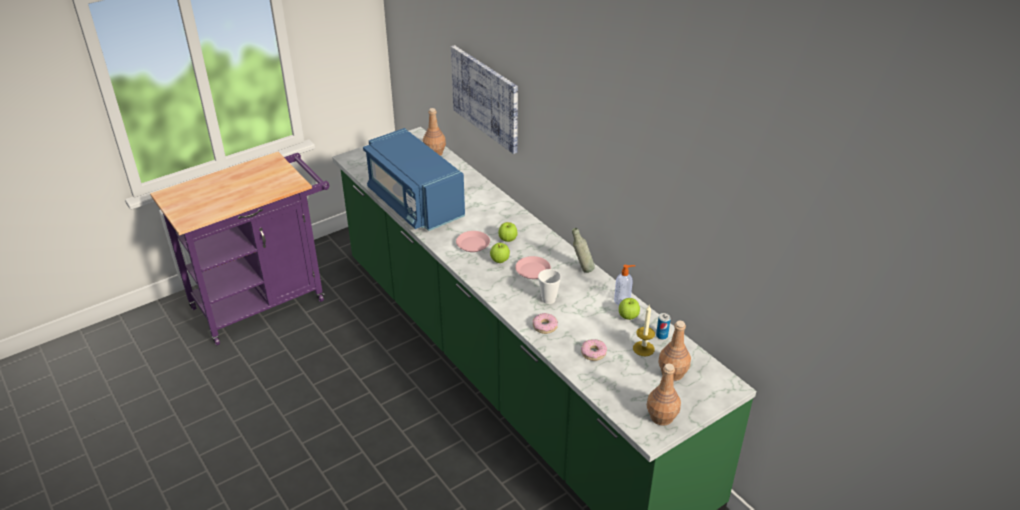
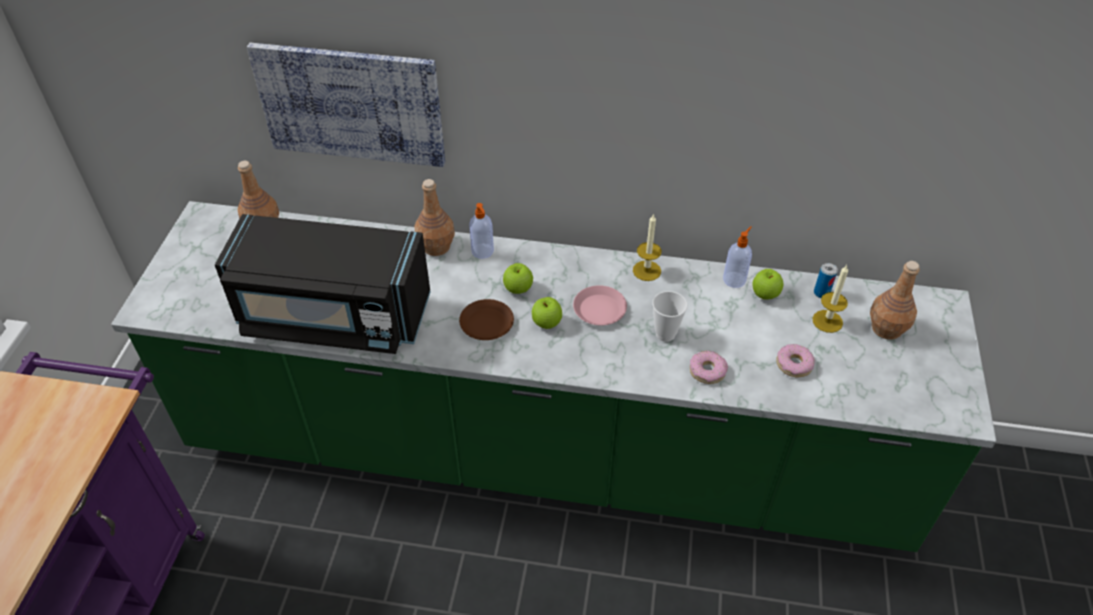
camera: 45 degrees left, 10 degrees up
blue microwave [363,128,465,231] -> black microwave [215,214,431,354]
pink plate [456,231,490,252] -> brown plate [459,299,514,340]
grey bottle [572,228,595,273] -> candle [633,213,662,281]
brown bottle [647,364,681,425] -> brown bottle moved to [415,179,455,256]
none -> soap dispenser [469,203,494,259]

